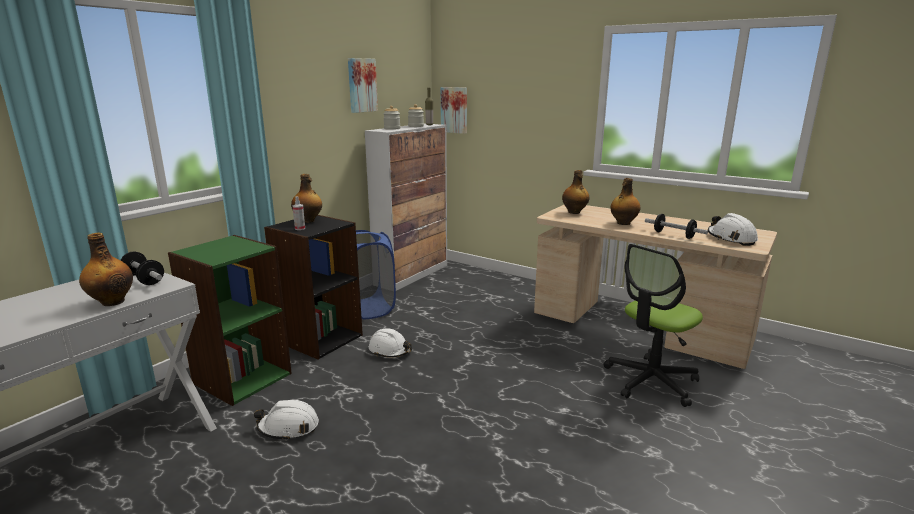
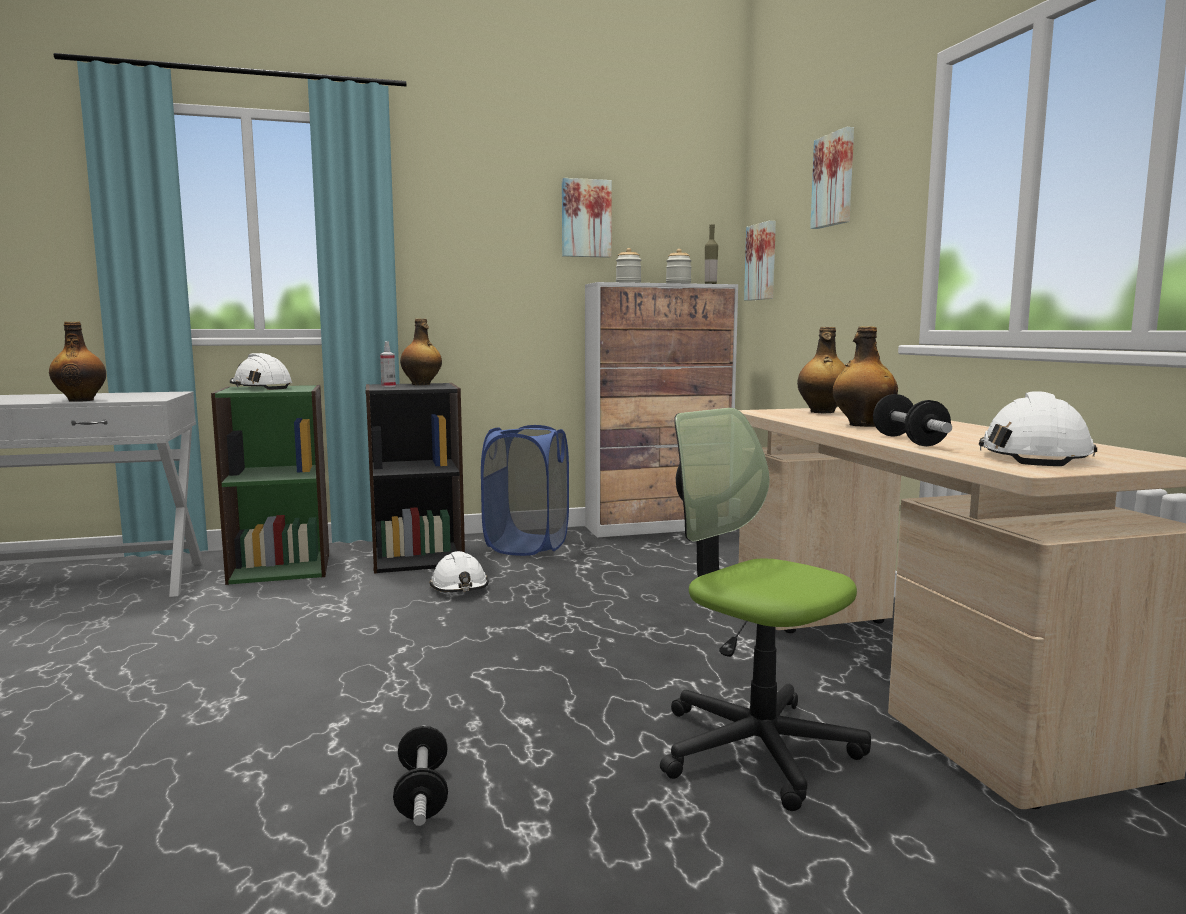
camera: 40 degrees right, 10 degrees down
dumbbell [121,251,164,285] -> dumbbell moved to [393,725,448,826]
white hard hat [254,400,319,441] -> white hard hat moved to [230,353,292,390]
office chair [604,244,703,407] -> office chair turned 45 degrees clockwise [660,408,871,811]
none -> picture [810,127,854,229]

